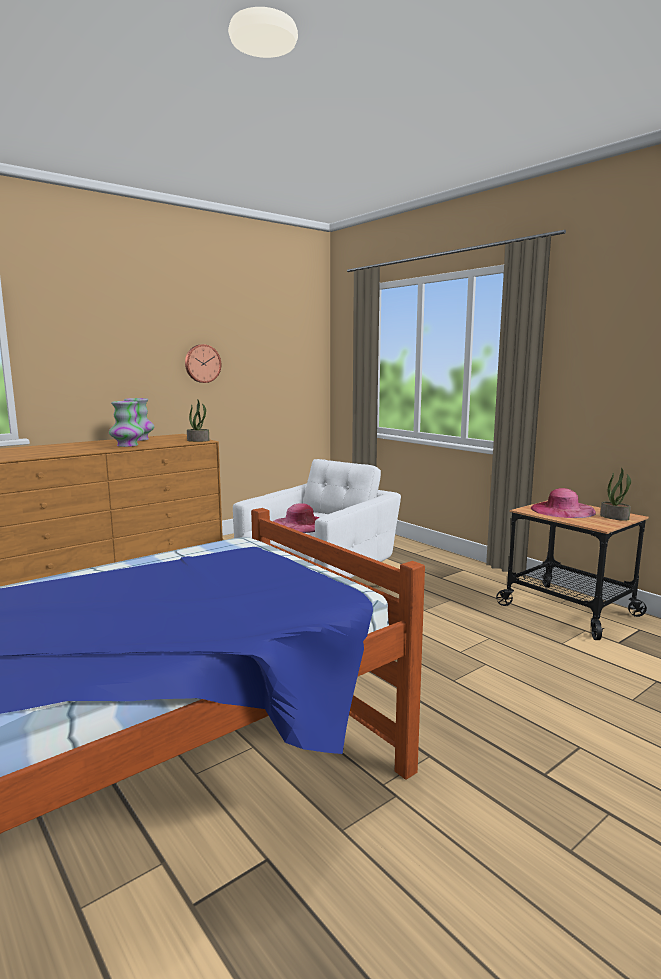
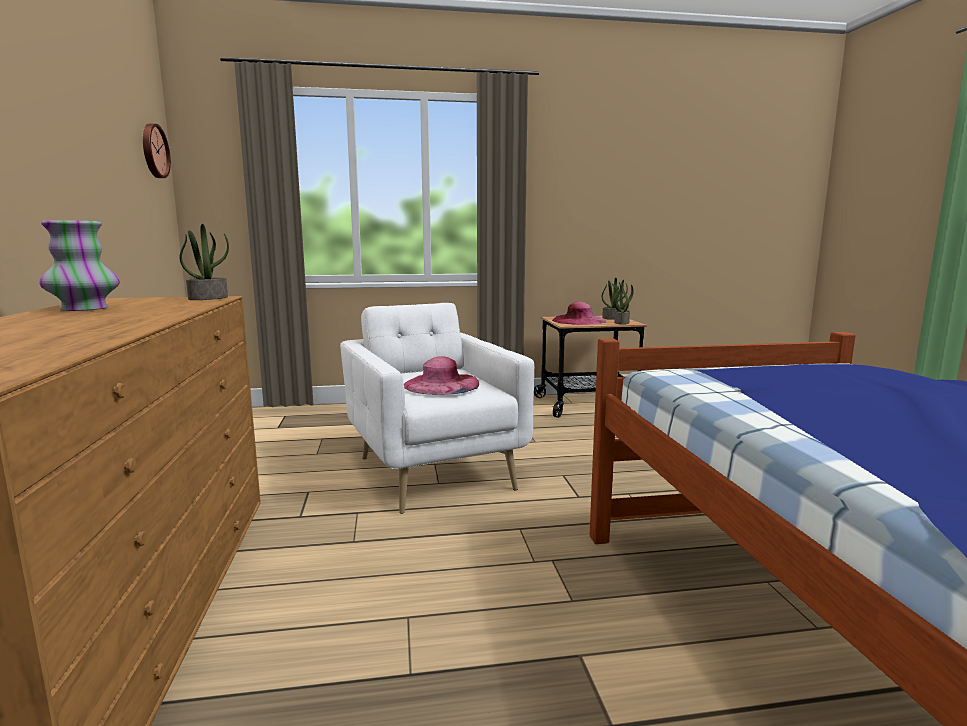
camera: 60 degrees left, 0 degrees up
vase [109,401,144,447] -> none
wall clock [185,344,221,383] -> wall clock moved to [143,124,171,178]
none -> potted plant [612,280,634,325]

